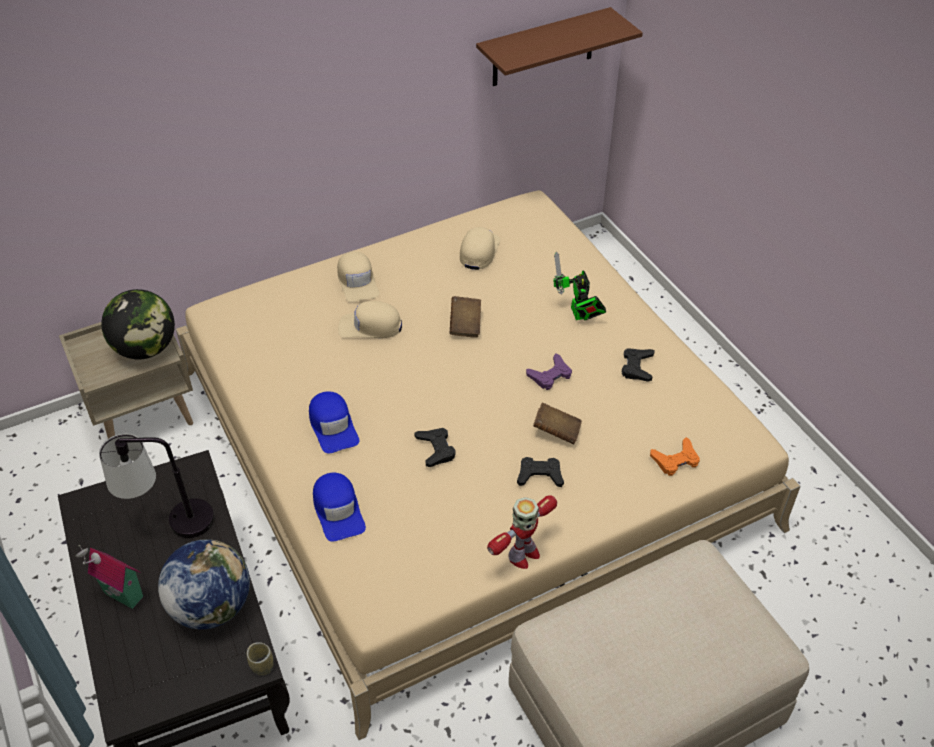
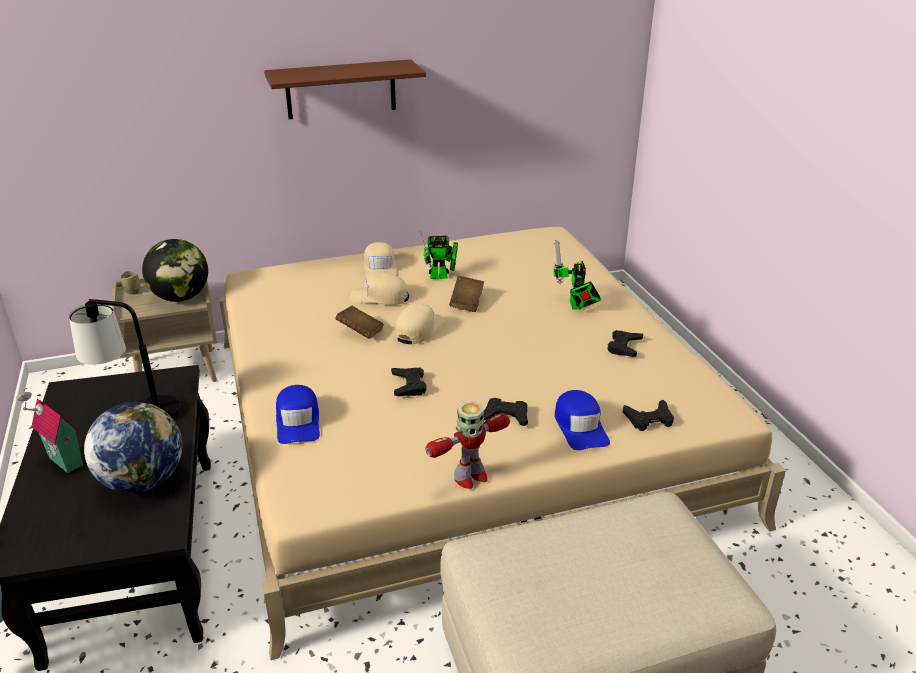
camera: 10 degrees right, 15 degrees down
cup [247,642,273,676] -> cup moved to [121,271,140,295]
blue cap [309,391,359,453] -> blue cap moved to [555,390,610,450]
beige cap [460,227,501,270] -> beige cap moved to [395,303,445,344]
brown shelf [476,7,643,86] -> brown shelf moved to [264,59,426,119]
purple game controller [526,353,572,390] -> none
brown book [533,403,582,444] -> brown book moved to [335,306,384,339]
orange game controller [650,437,700,476] -> black game controller [623,400,674,431]
none -> toy robot [420,230,458,279]

